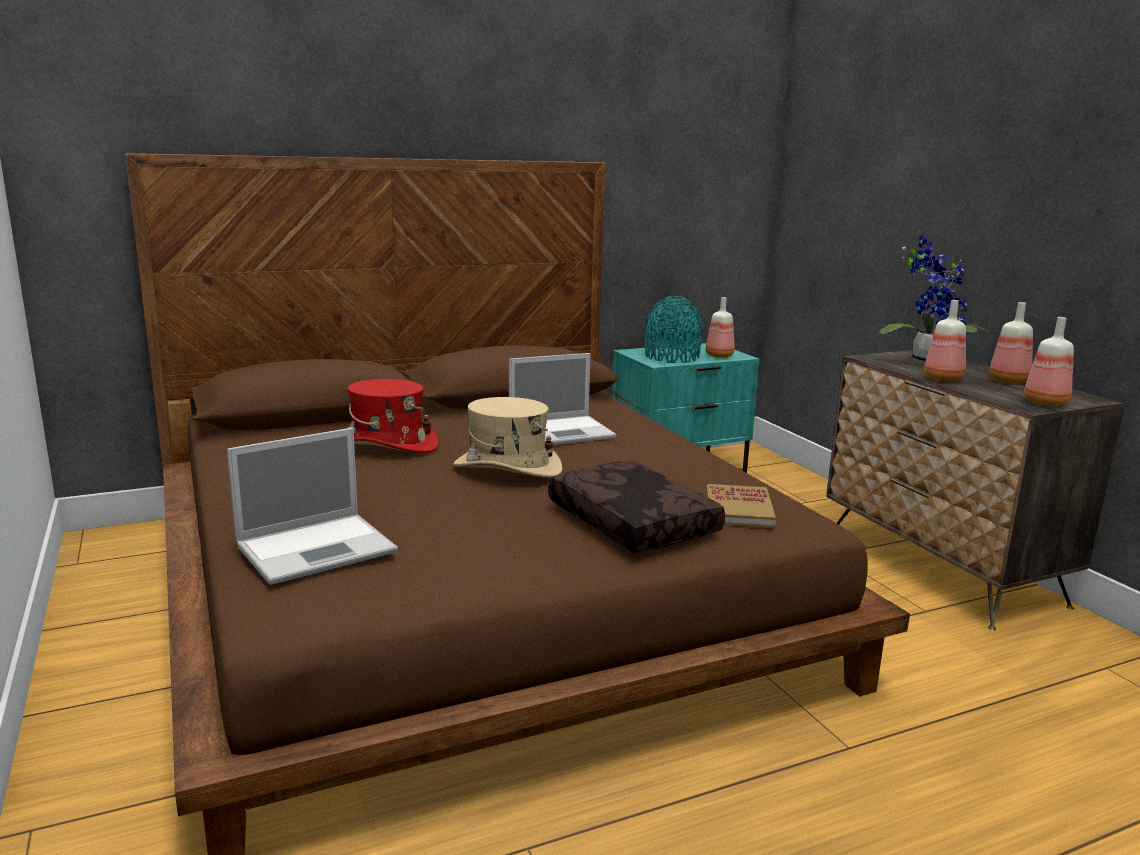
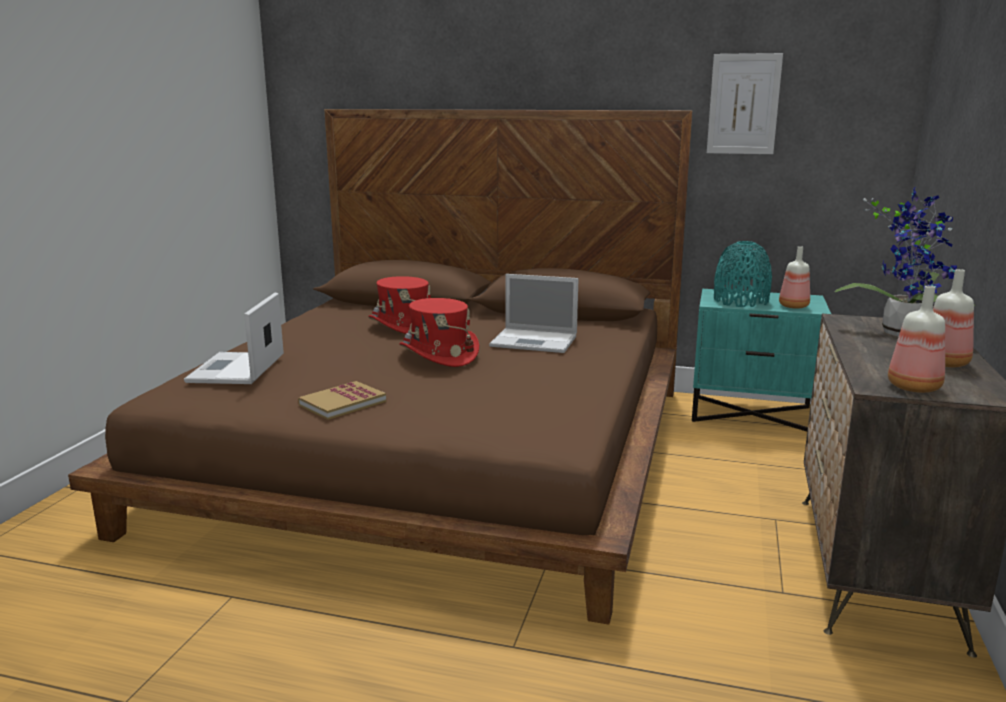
camera: 40 degrees right, 0 degrees up
laptop [227,428,398,585] -> laptop turned 90 degrees clockwise [184,293,284,384]
beige hat [453,397,562,478] -> red hat [399,298,479,367]
brown pillow [548,461,725,553] -> none
book [706,484,776,528] -> book moved to [298,381,386,420]
bottle [924,300,966,381] -> none
none -> picture [707,53,783,154]

